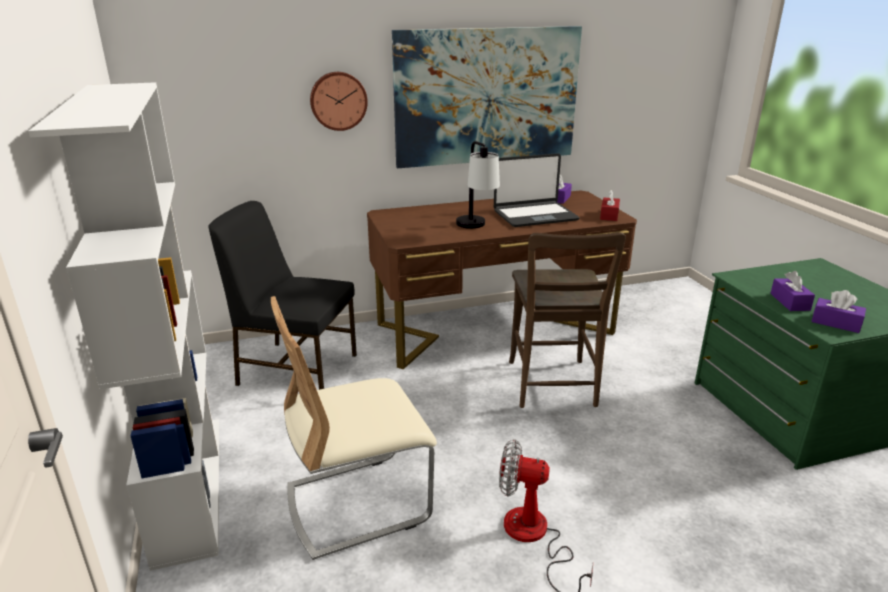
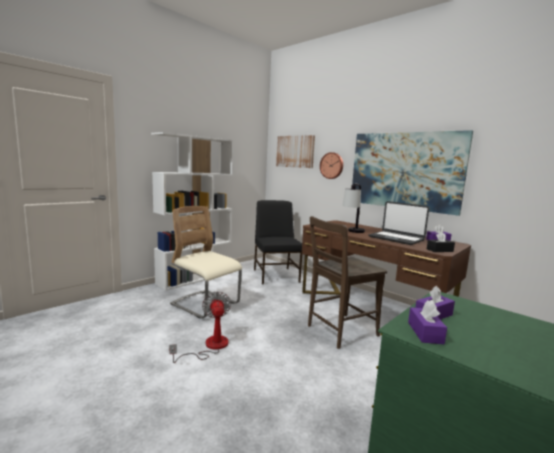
camera: 60 degrees right, 15 degrees down
red tissue box [600,190,620,221] -> black tissue box [427,232,455,252]
none -> picture [276,135,315,168]

